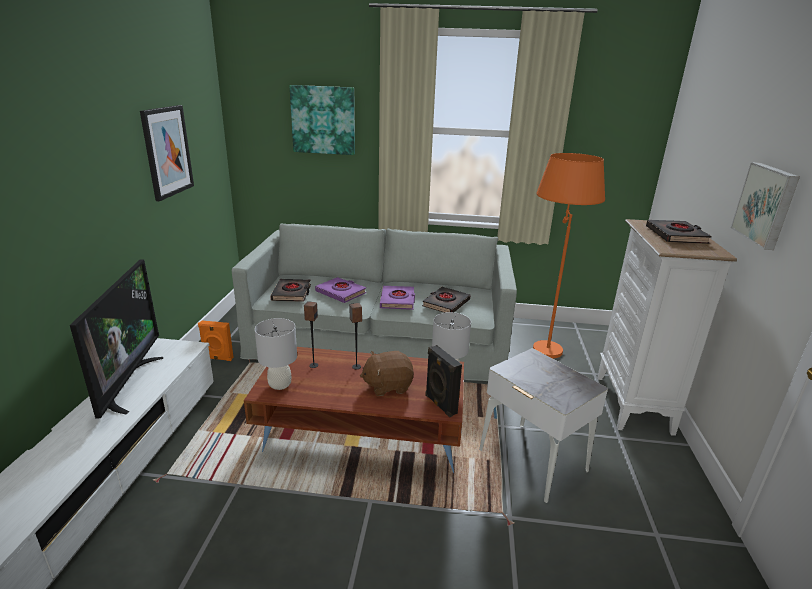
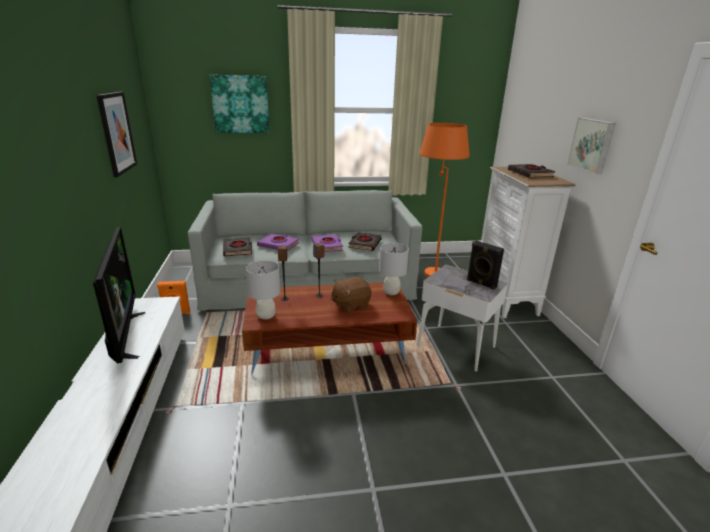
camera: 15 degrees left, 0 degrees up
black speaker [425,345,462,417] -> black speaker moved to [467,241,504,290]

